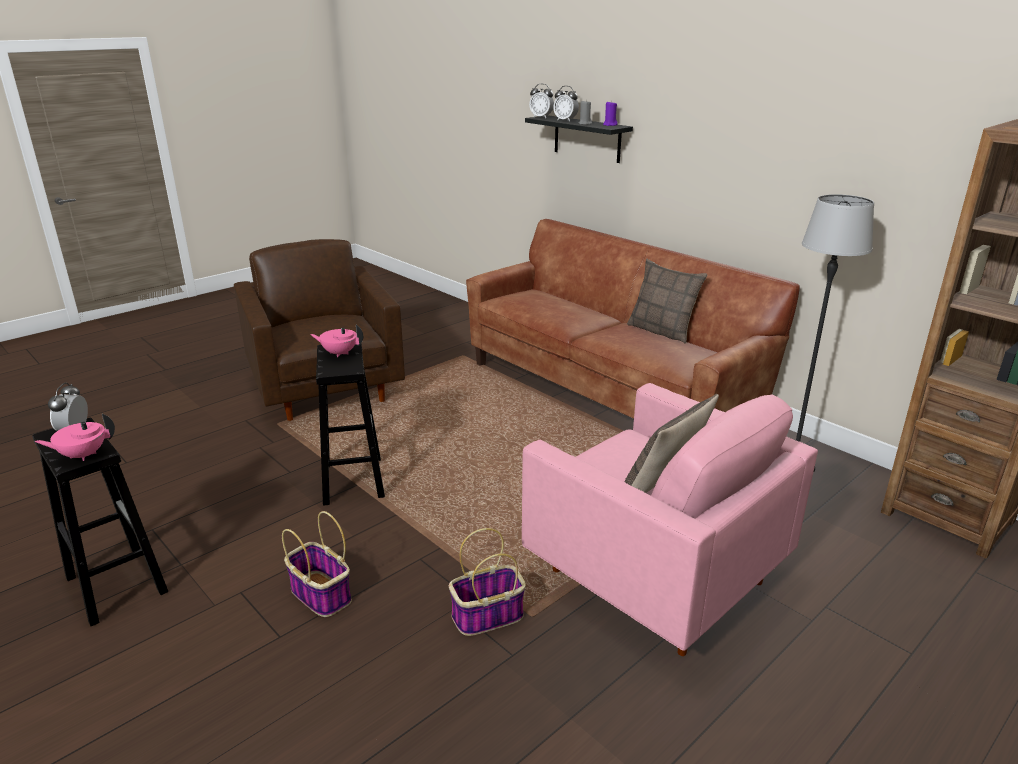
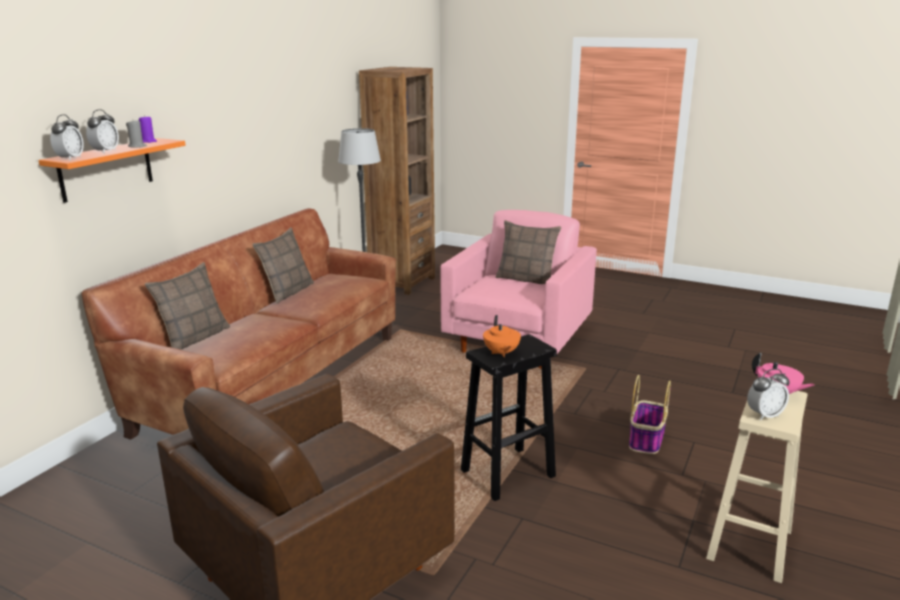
camera: 110 degrees left, 5 degrees down
black stool [32,418,168,626] -> beige stool [706,391,808,583]
pink teapot [310,324,363,357] -> orange teapot [483,315,521,357]
basket [449,528,526,636] -> none
black shelf [525,115,633,163] -> orange shelf [38,138,186,203]
none -> pillow [145,262,230,350]

